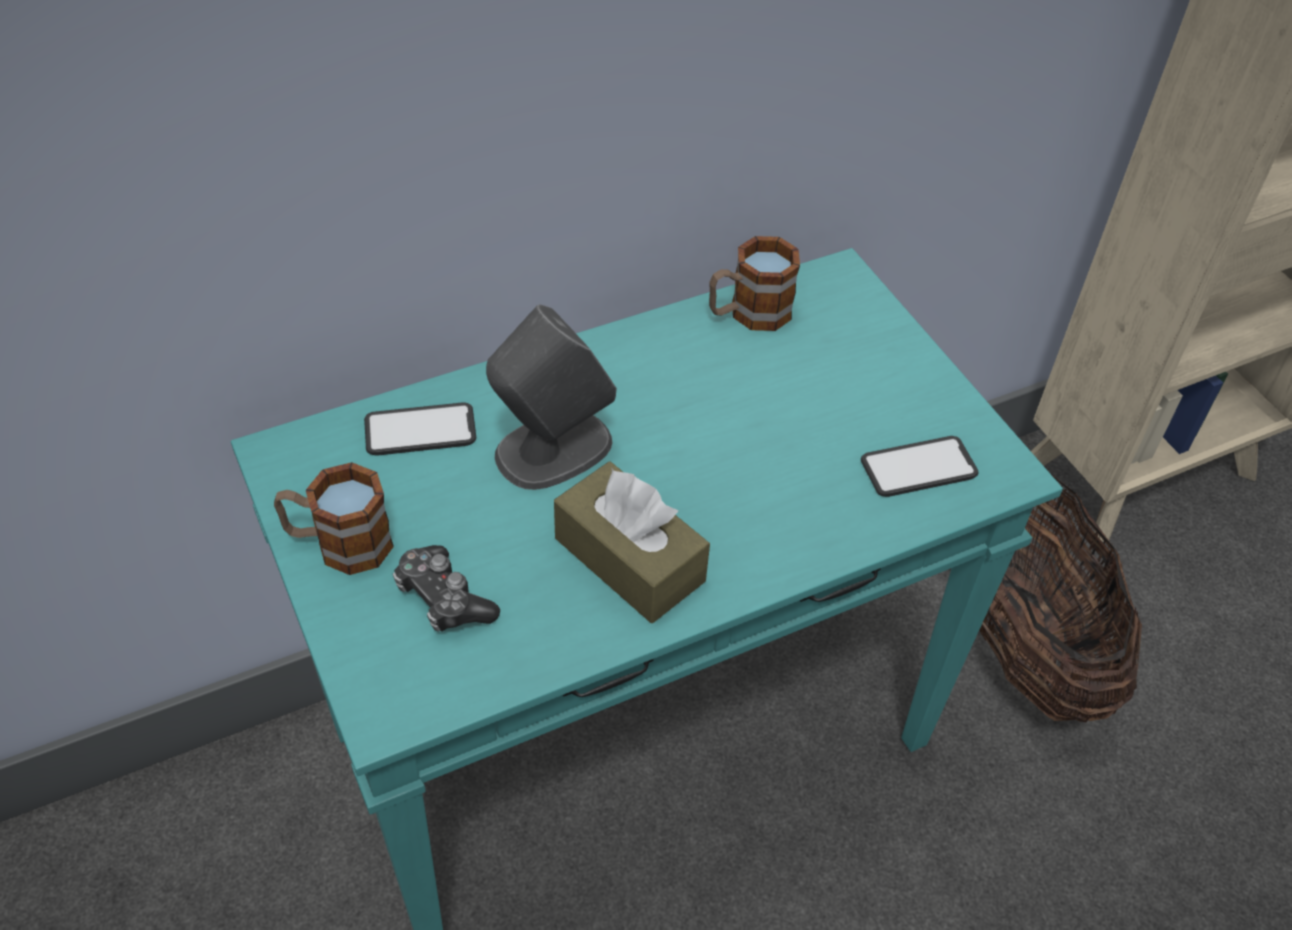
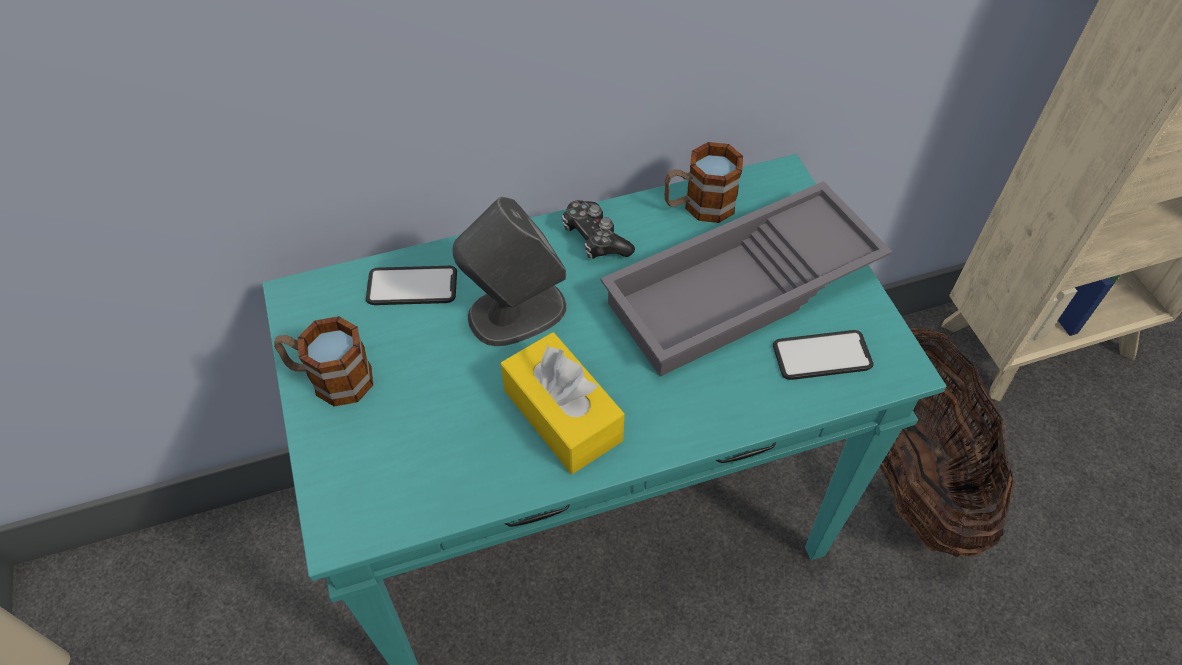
camera: 10 degrees right, 5 degrees up
game controller [393,545,500,632] -> game controller moved to [562,200,635,259]
brown tissue box [554,461,710,623] -> yellow tissue box [501,332,625,474]
none -> grey tray [600,181,892,377]

